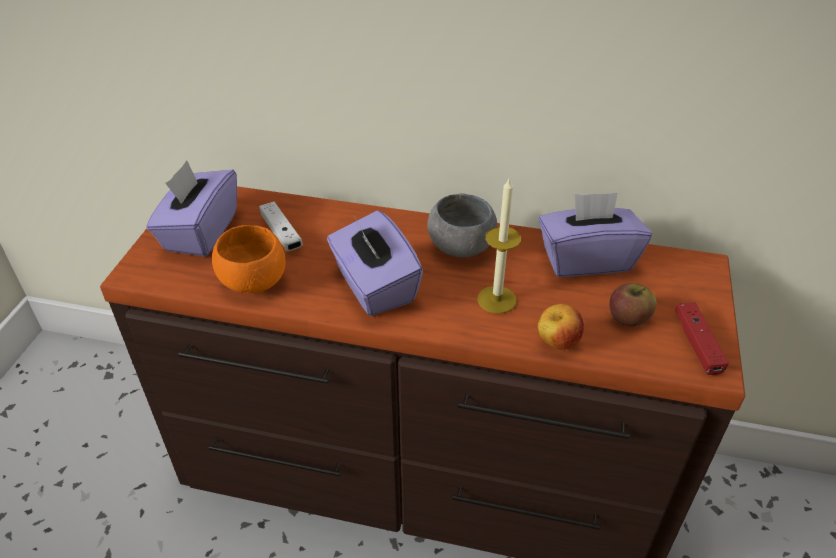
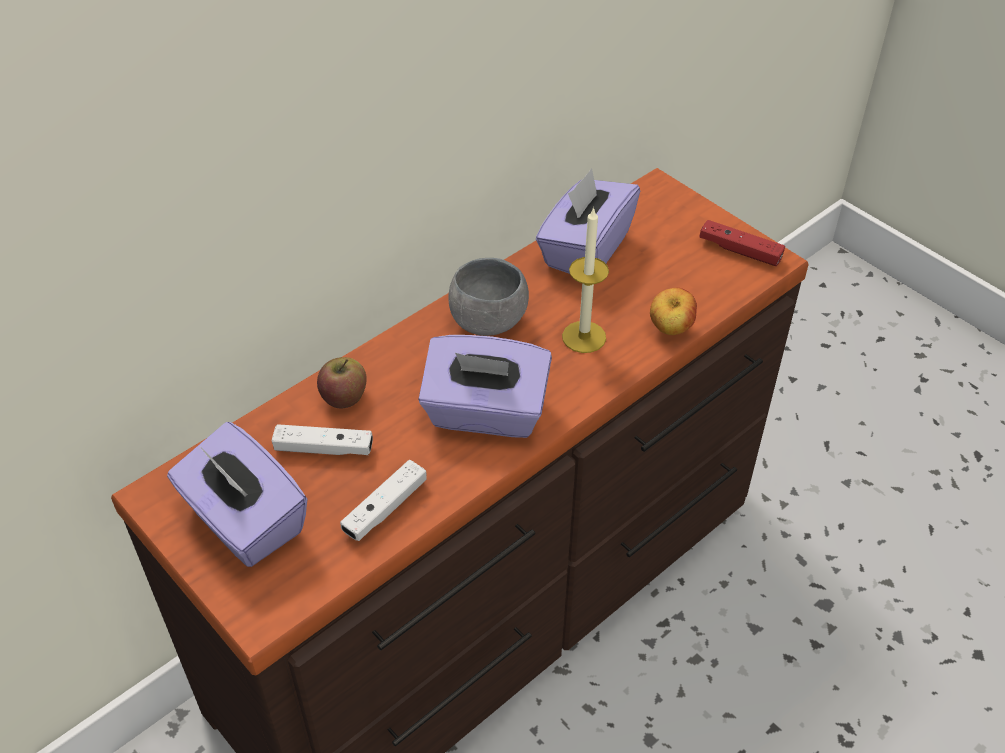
camera: 55 degrees left, 5 degrees up
orange bowl [212,225,286,293] -> white game controller [340,460,427,541]
apple [609,283,656,326] -> apple moved to [317,357,367,408]

